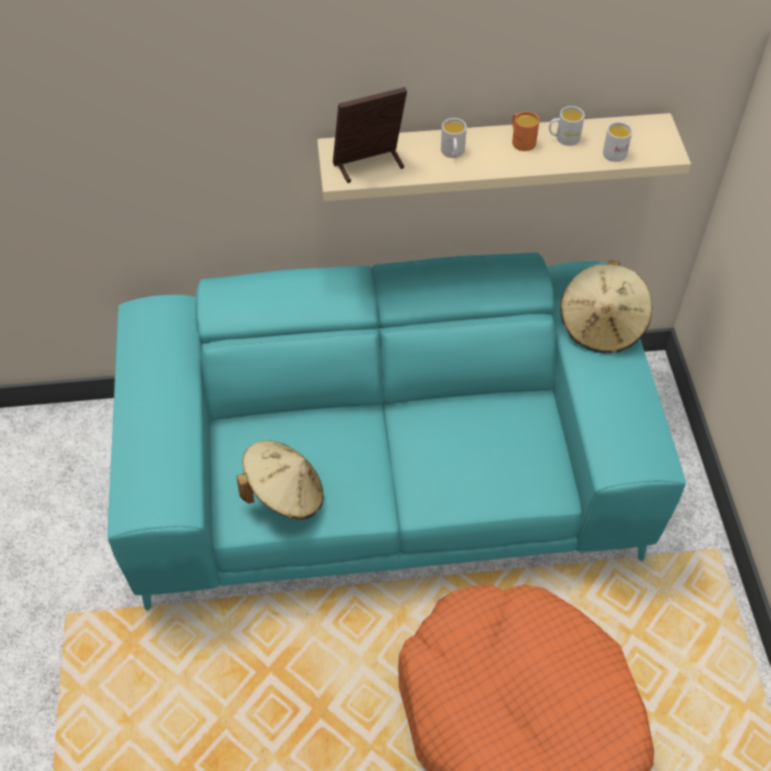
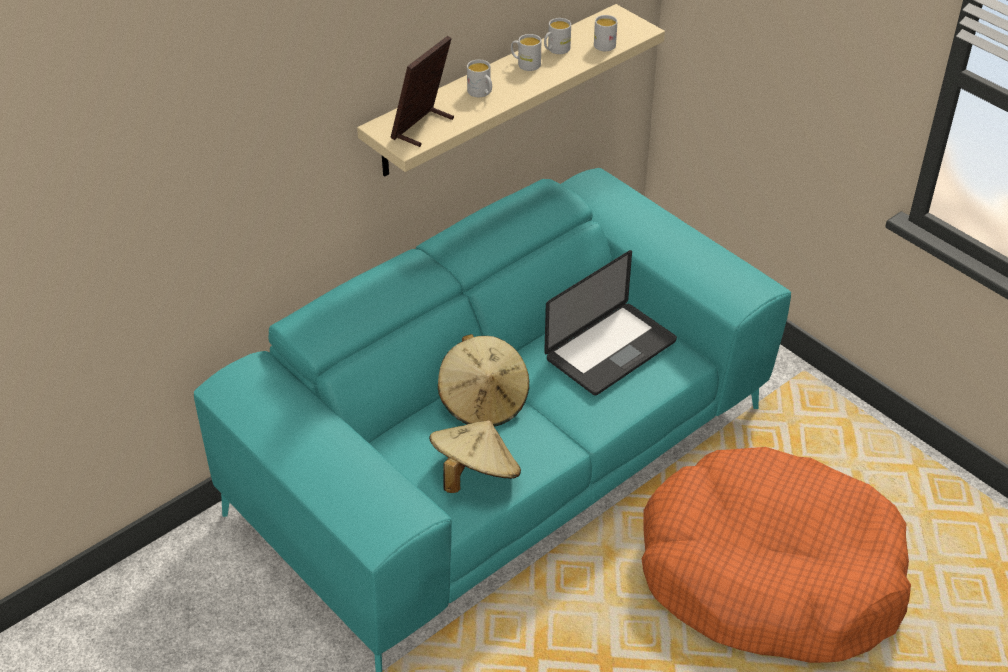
camera: 35 degrees left, 10 degrees down
orange mug [512,111,539,151] -> white mug [511,34,541,71]
beige hat [560,260,652,353] -> beige hat moved to [438,334,529,427]
none -> laptop [544,250,677,396]

